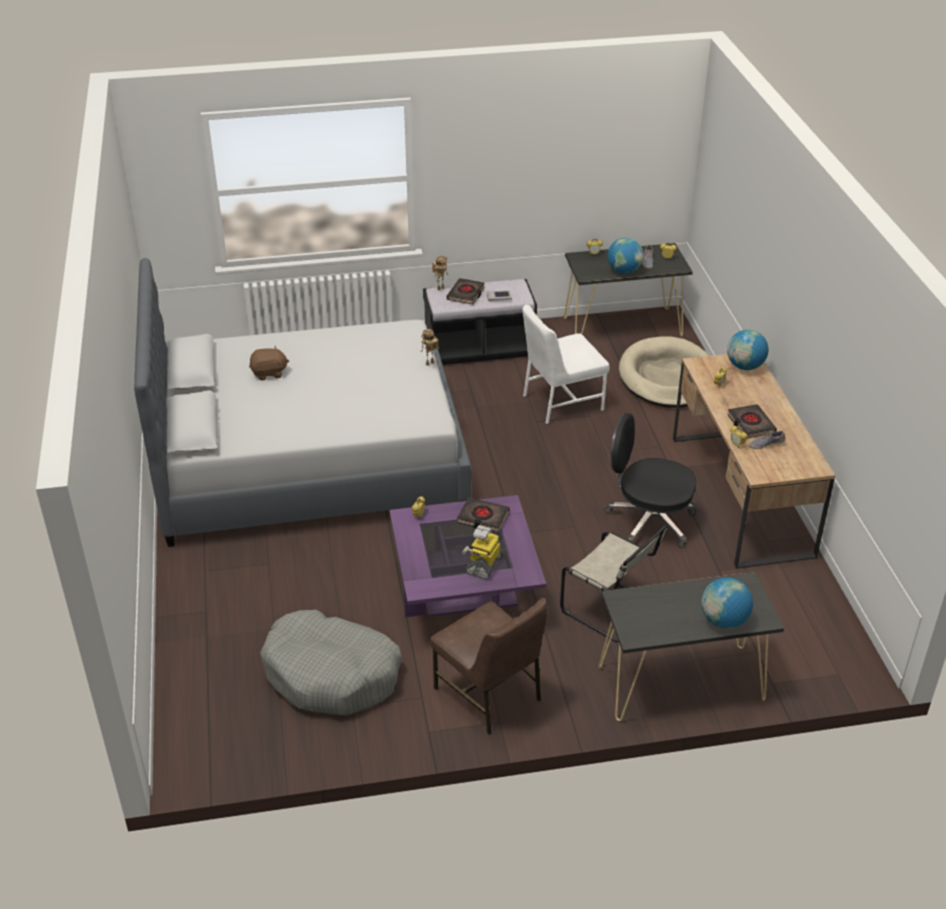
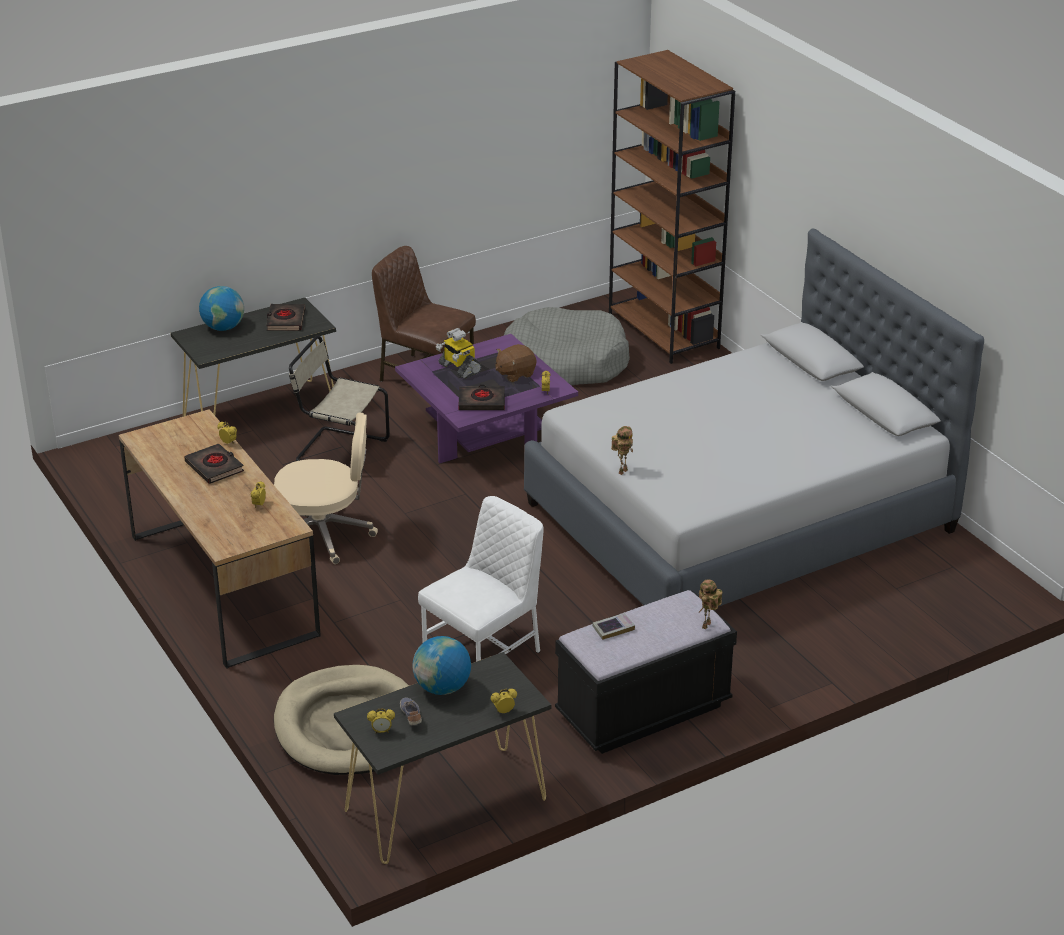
camera: 160 degrees right, 5 degrees down
brown plush toy [249,345,289,381] -> brown plush toy moved to [496,344,536,382]
black book [447,278,485,305] -> black book moved to [266,304,305,331]
toy robot [462,525,505,580] -> toy robot turned 135 degrees clockwise [436,328,482,379]
black office chair [604,413,697,548] -> beige office chair [274,412,378,564]
globe [727,330,769,370] -> none
shoe [749,431,786,449] -> none
none -> brown bookcase [609,50,735,364]

